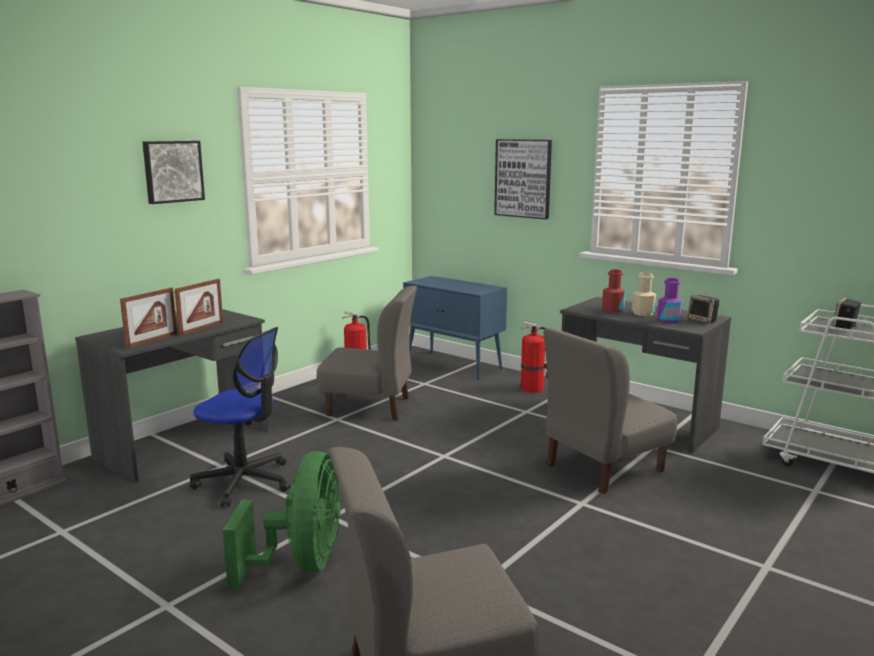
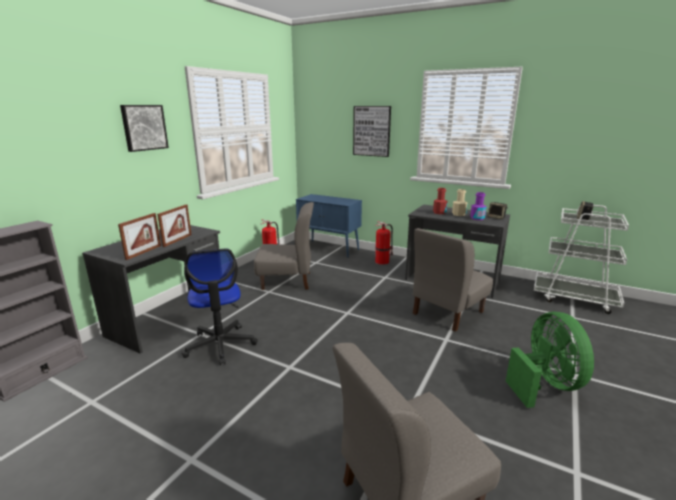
camera: 10 degrees left, 5 degrees up
office chair [190,327,290,507] -> office chair turned 60 degrees clockwise [182,248,258,365]
green fan [223,451,341,587] -> green fan moved to [506,312,594,408]

